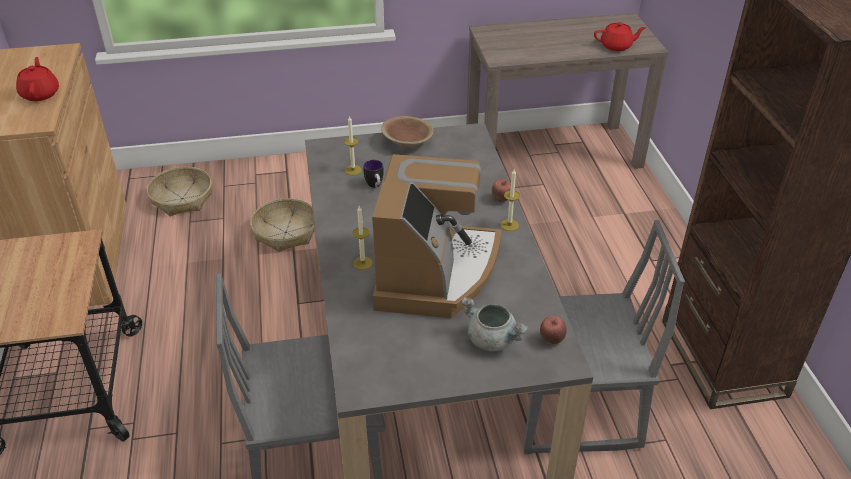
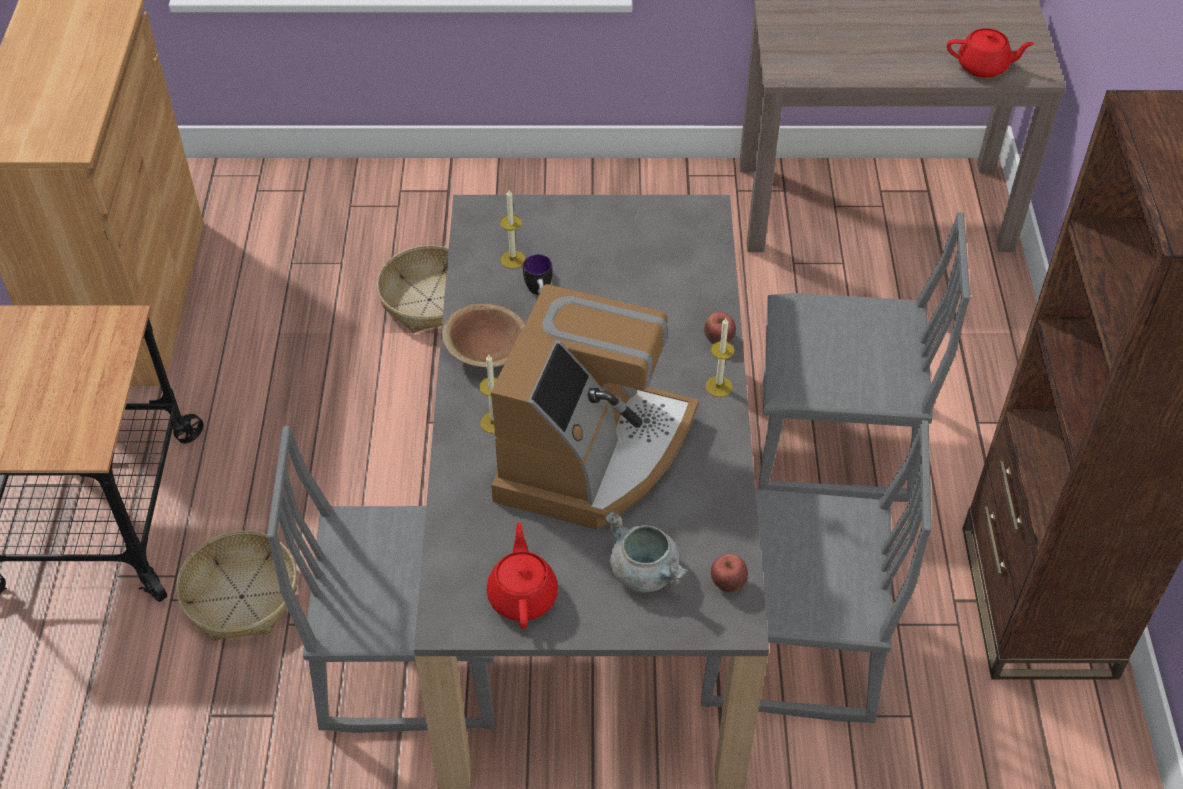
camera: 10 degrees right, 10 degrees up
red teapot [16,57,59,101] -> red teapot moved to [487,522,558,629]
basket [147,167,212,216] -> basket moved to [176,530,297,641]
brown bowl [381,116,434,147] -> brown bowl moved to [442,304,525,368]
none -> grey chair [758,212,970,502]

